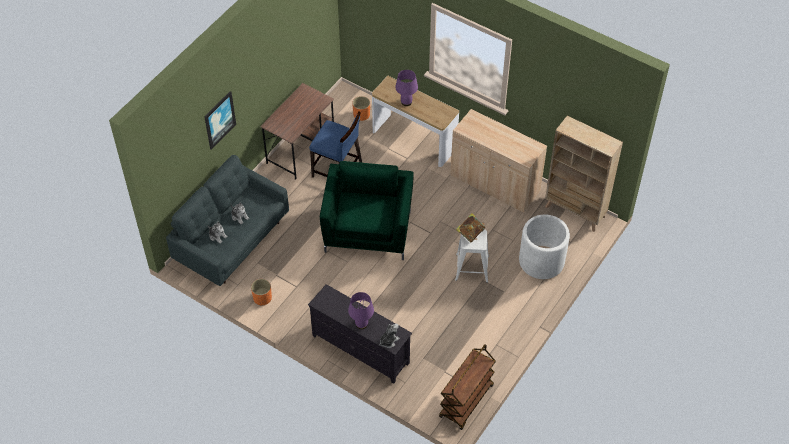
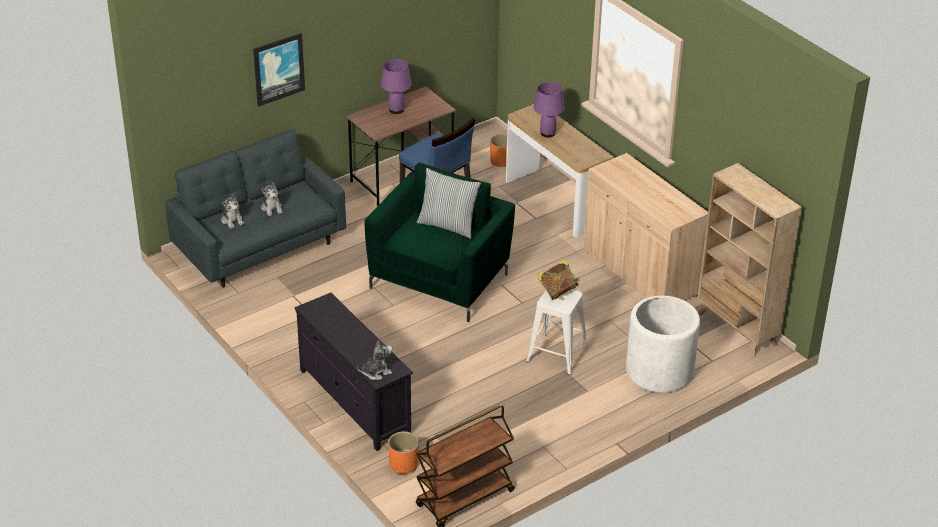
camera: 20 degrees right, 15 degrees down
orange planter [251,279,272,306] -> orange planter moved to [388,431,419,474]
purple table lamp [348,292,374,329] -> purple table lamp moved to [381,59,412,114]
none -> pillow [417,168,481,239]

